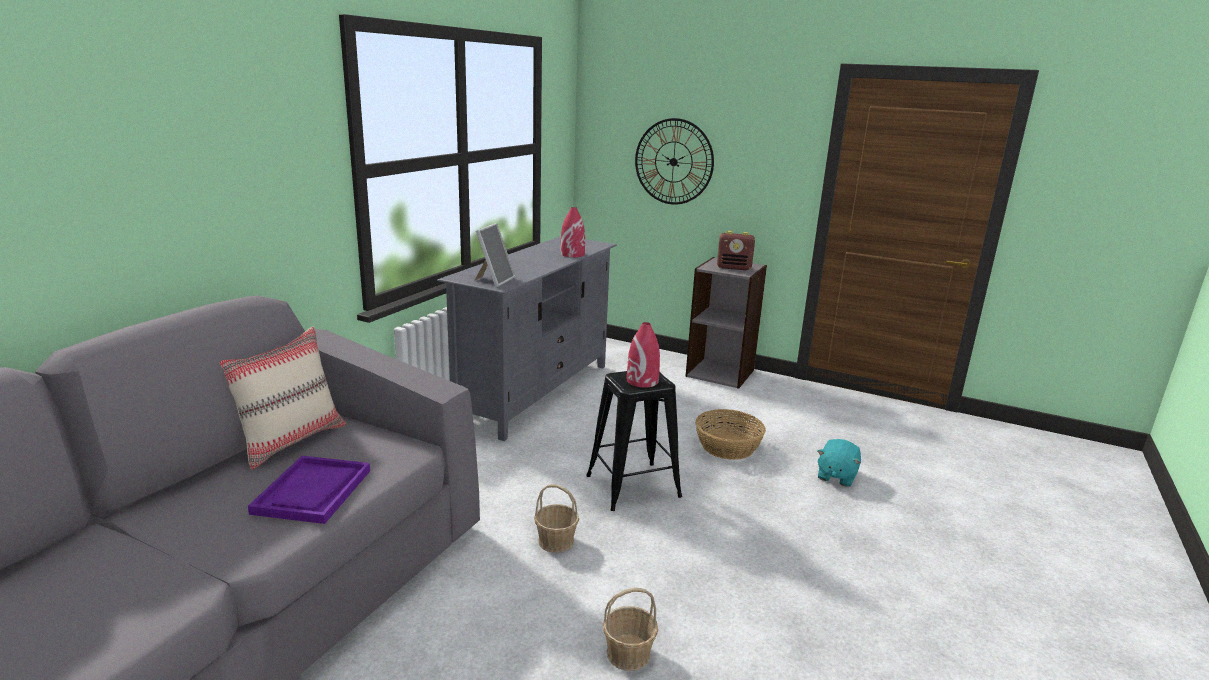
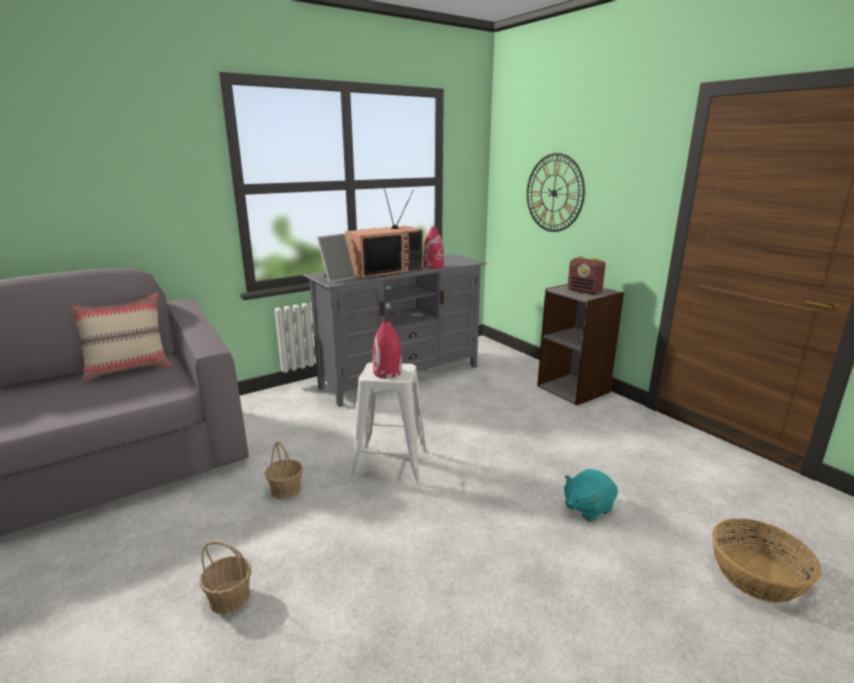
camera: 30 degrees right, 0 degrees up
purple tray [248,456,370,524] -> none
black stool [586,371,682,511] -> white stool [351,362,427,485]
basket [695,409,766,460] -> basket moved to [712,518,821,603]
none -> television [345,187,423,279]

